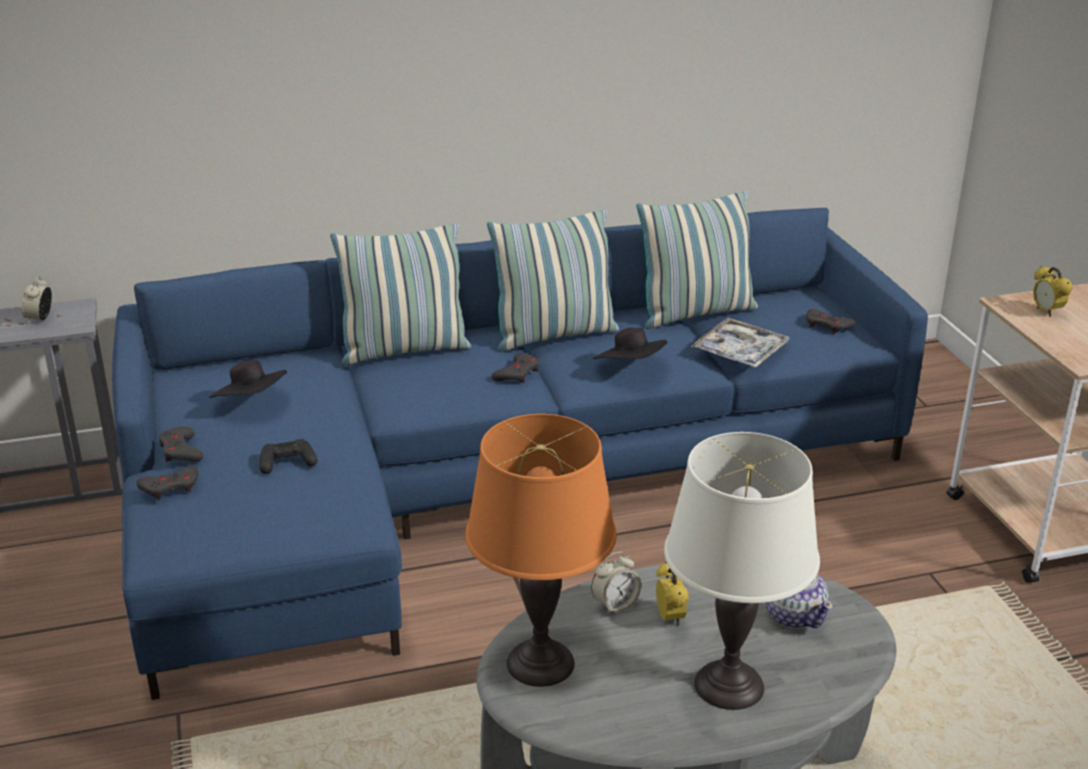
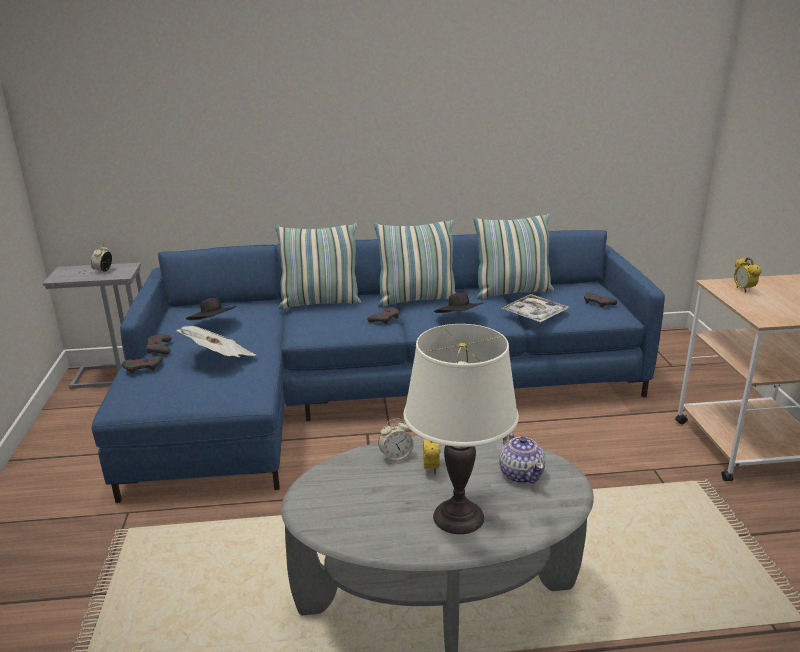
camera: 10 degrees right, 5 degrees down
black game controller [260,439,317,474] -> newspaper [177,326,256,357]
orange table lamp [465,414,616,687] -> none

